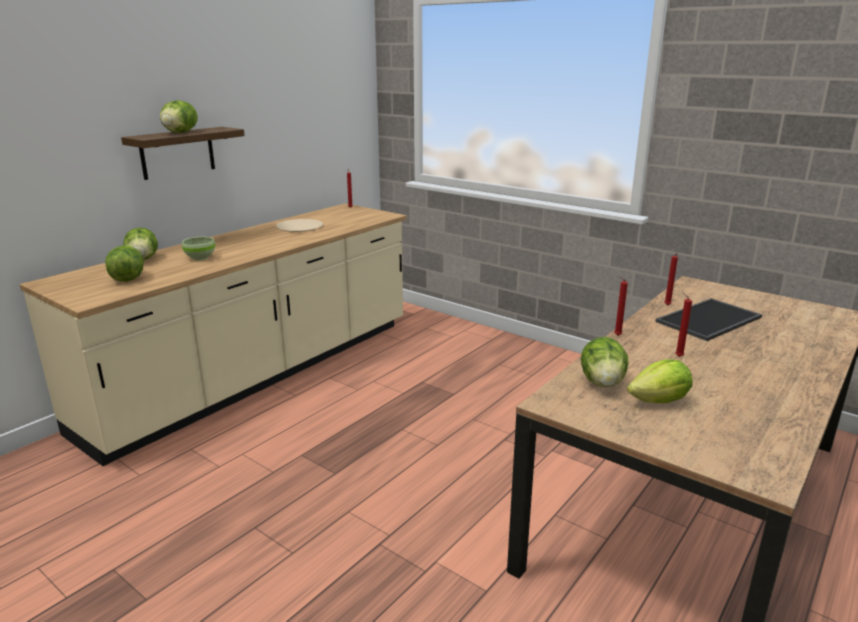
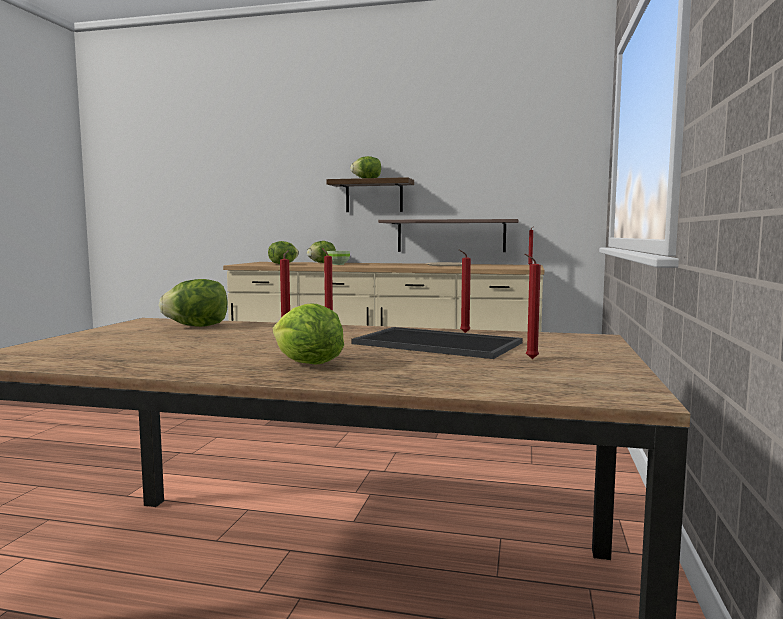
camera: 65 degrees right, 15 degrees down
lettuce [627,359,693,403] -> lettuce moved to [273,304,344,365]
none -> shelf [378,219,519,252]
none -> red candle [524,254,541,359]

